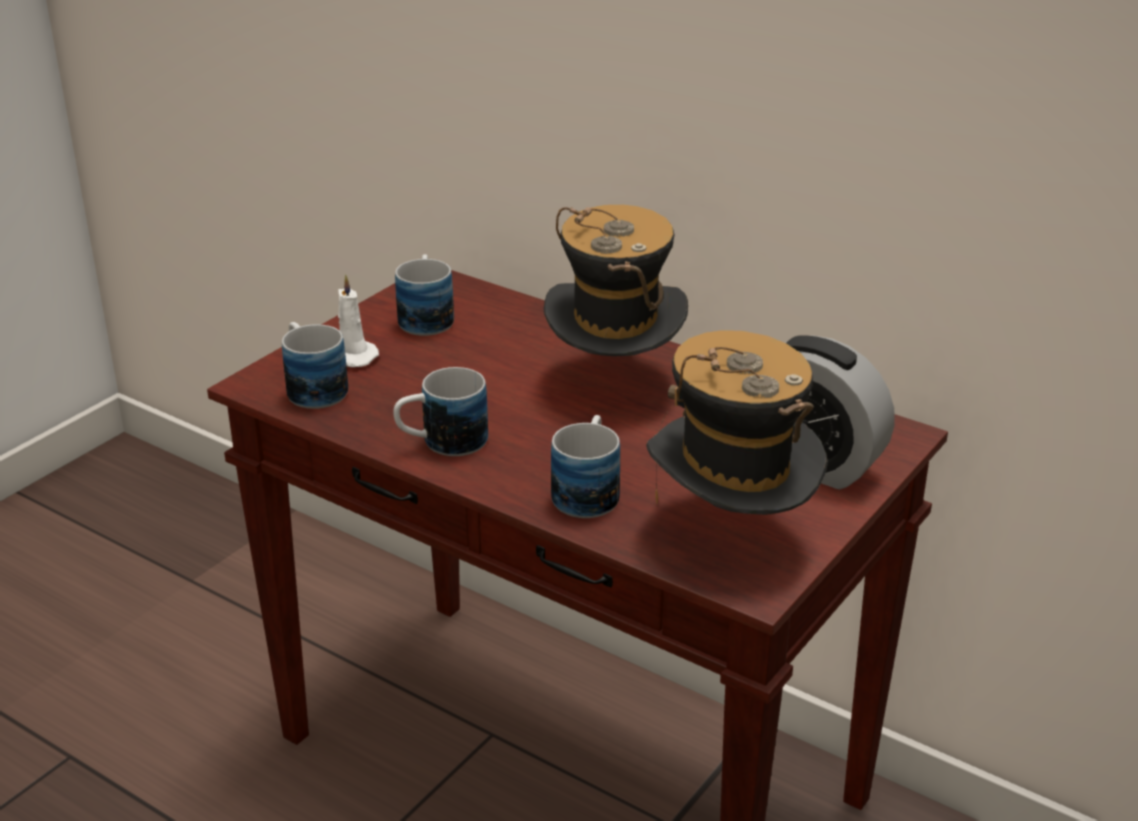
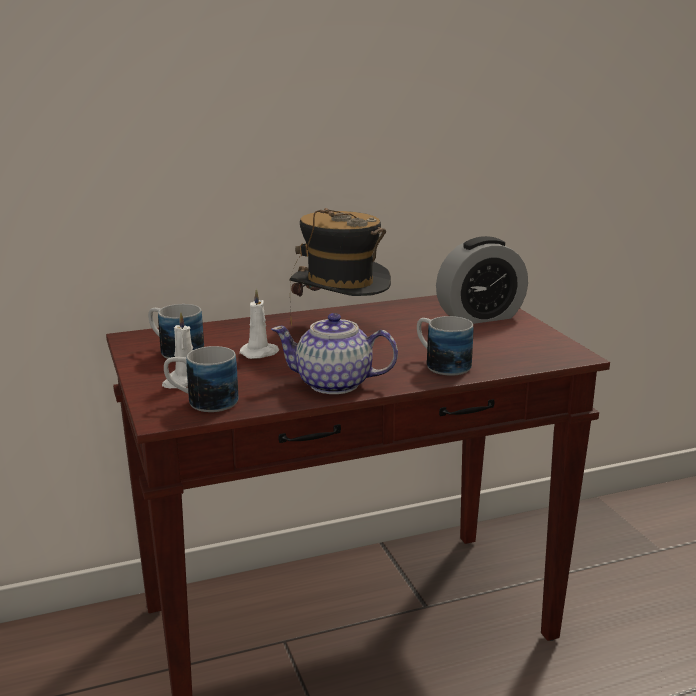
camera: 55 degrees left, 10 degrees down
mug [393,367,488,456] -> teapot [271,313,398,394]
hat [646,330,828,515] -> none
none -> white candle [240,288,279,359]

